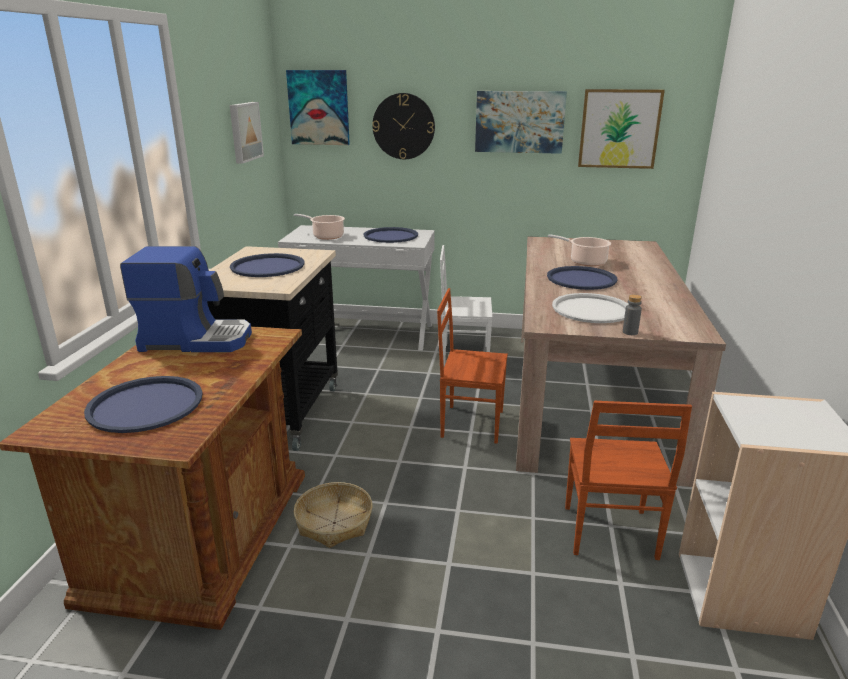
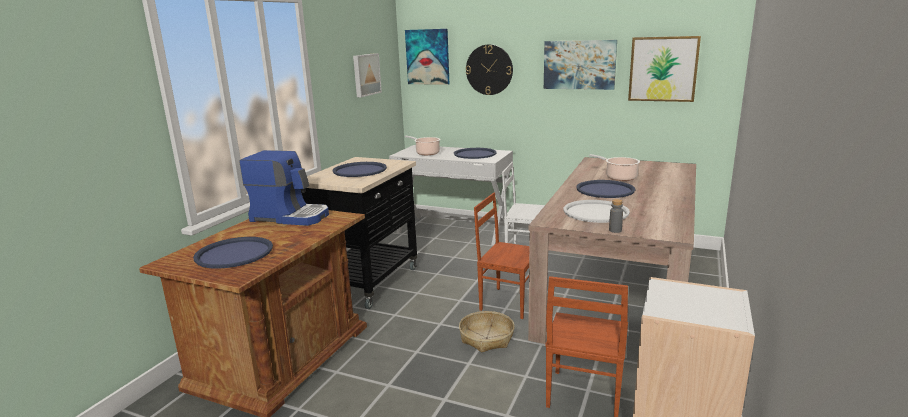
camera: 15 degrees right, 5 degrees down
basket [294,482,372,548] -> basket moved to [459,311,515,352]

